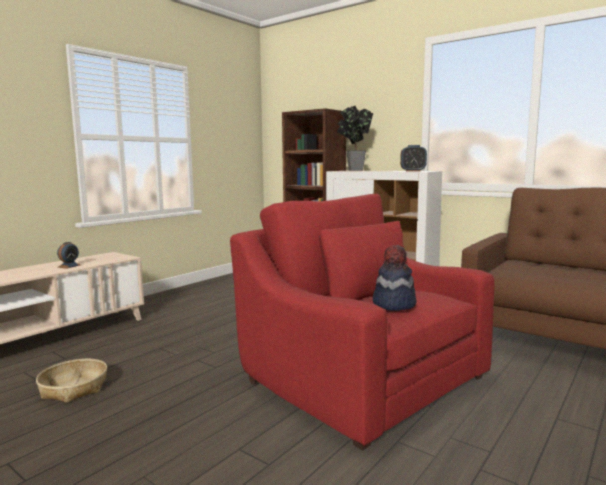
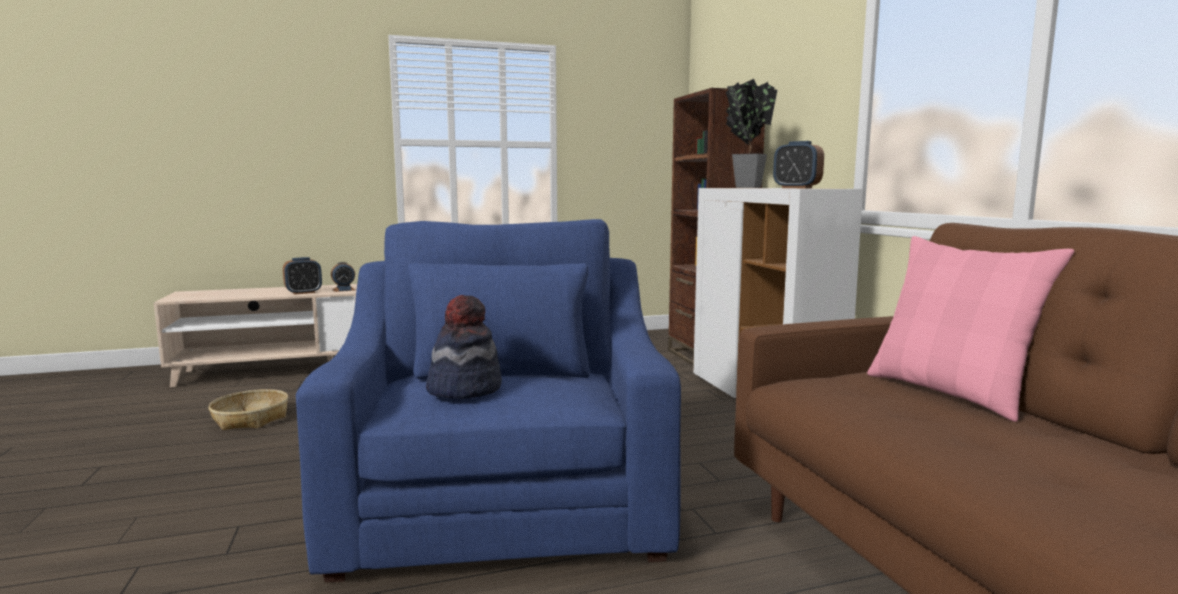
camera: 35 degrees right, 0 degrees up
red armchair [230,194,495,450] -> blue armchair [296,219,681,583]
none -> alarm clock [283,257,322,295]
none -> pink pillow [867,236,1075,422]

